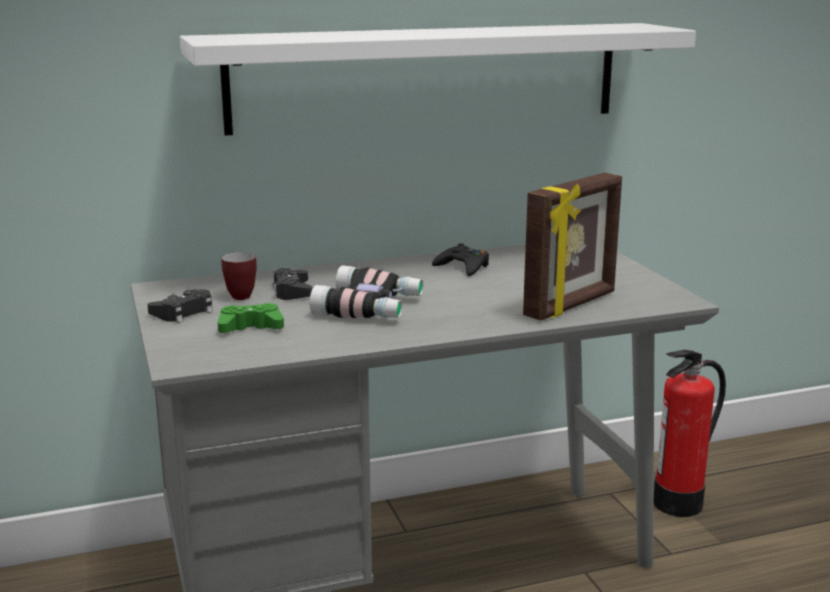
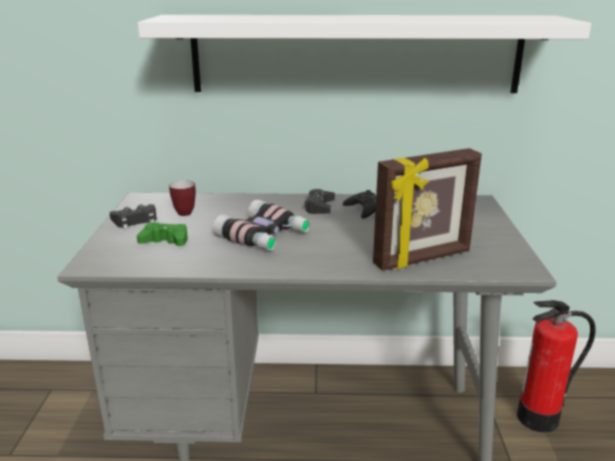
camera: 20 degrees right, 5 degrees up
black game controller [273,268,312,300] -> black game controller moved to [304,189,335,214]

